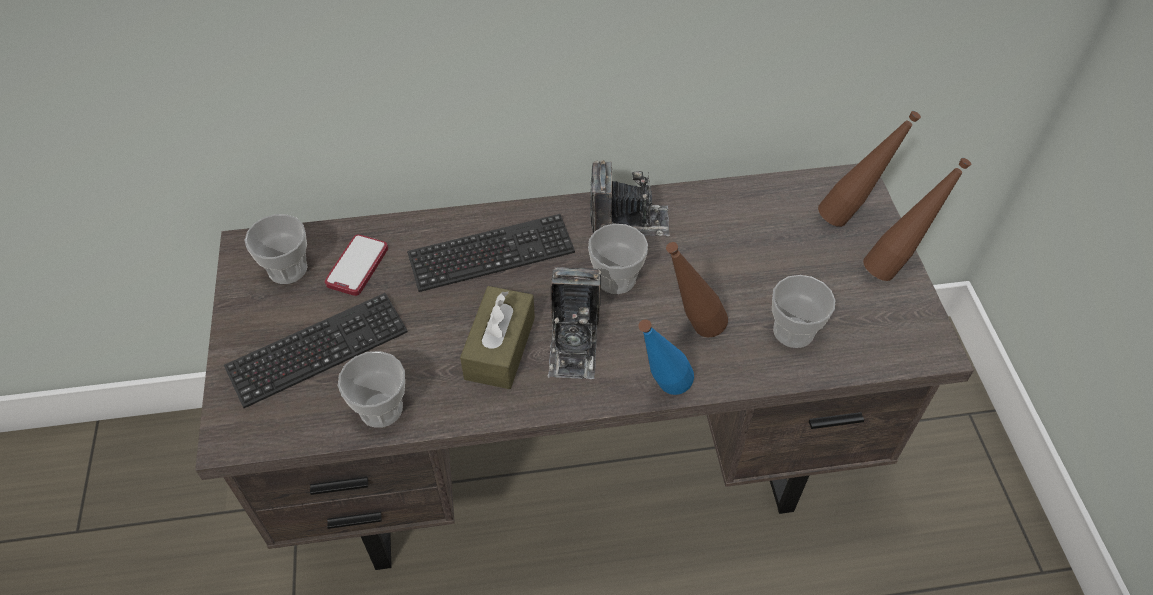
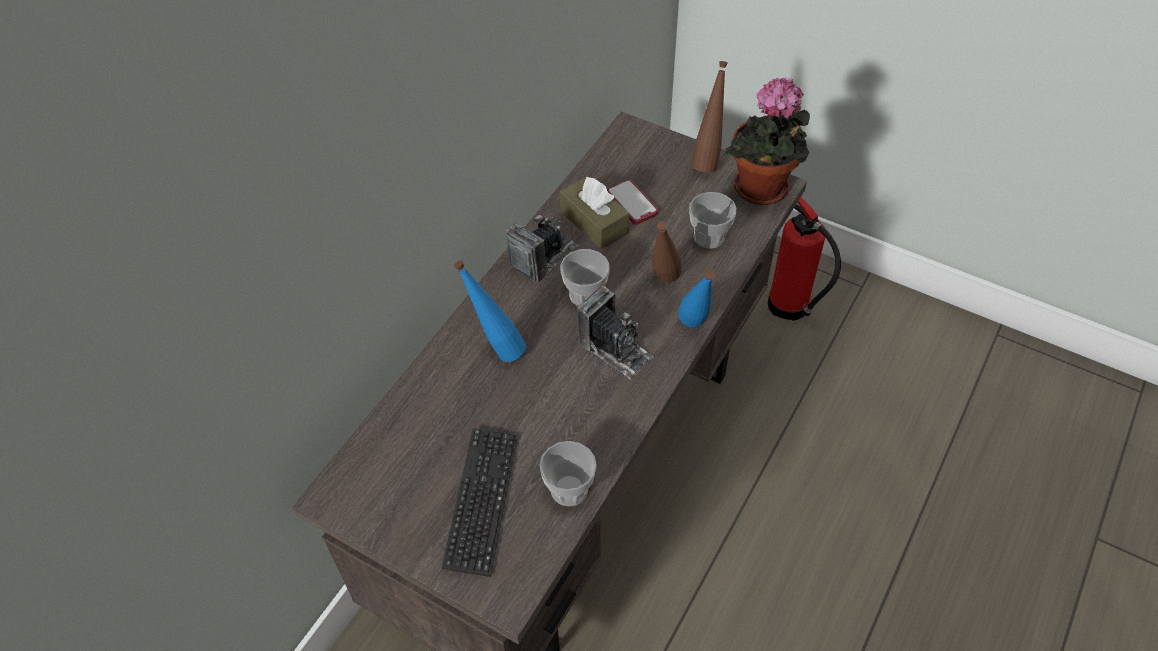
camera: 50 degrees left, 0 degrees up
cup [244,214,308,284] -> none
phone [325,234,388,296] -> phone moved to [607,180,658,225]
keyboard [407,214,575,292] -> blue bottle [454,261,526,362]
brown tissue box [460,286,535,389] -> brown tissue box moved to [560,176,629,250]
brown bottle [818,111,921,227] -> none
none -> potted plant [725,77,810,205]
none -> fire extinguisher [768,197,841,321]

